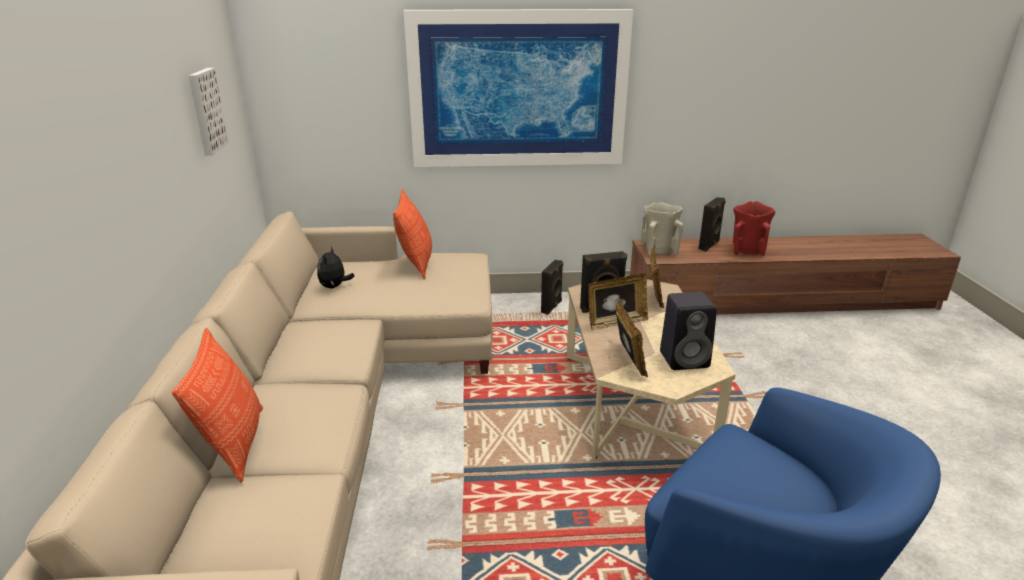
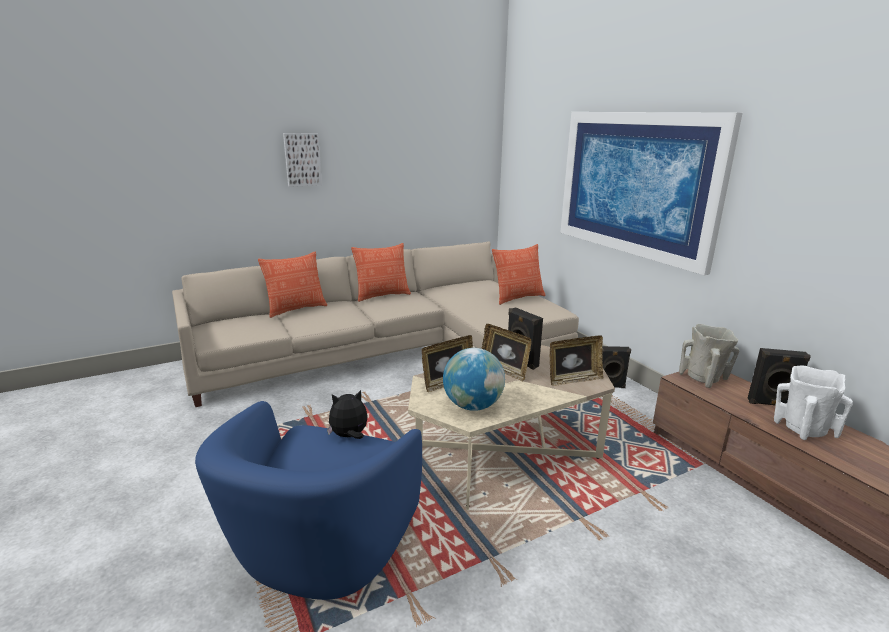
camera: 65 degrees right, 5 degrees down
picture [188,68,229,155] -> picture moved to [283,133,322,187]
plush toy [317,247,355,288] -> plush toy moved to [327,390,368,439]
black speaker [660,292,717,370] -> globe [443,348,505,411]
red vase [733,201,775,256] -> white vase [774,365,853,440]
none -> orange pillow [351,243,411,302]

